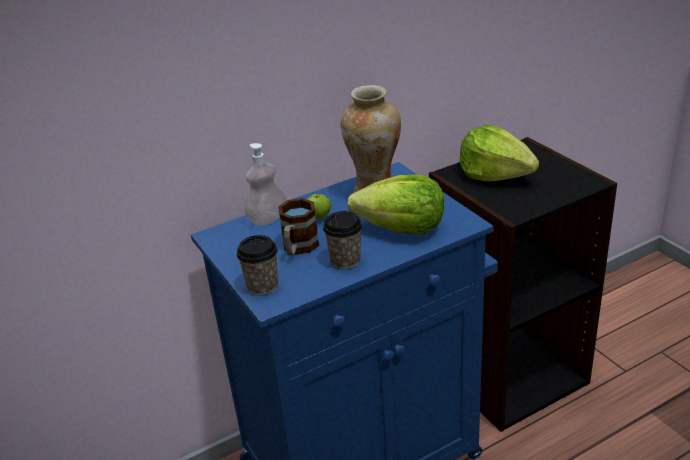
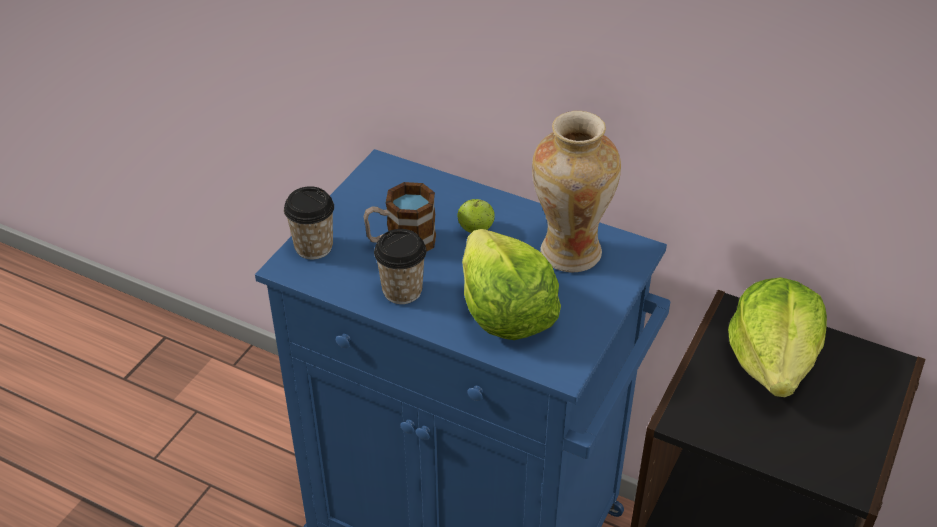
camera: 55 degrees right, 10 degrees up
soap dispenser [244,143,286,226] -> none

